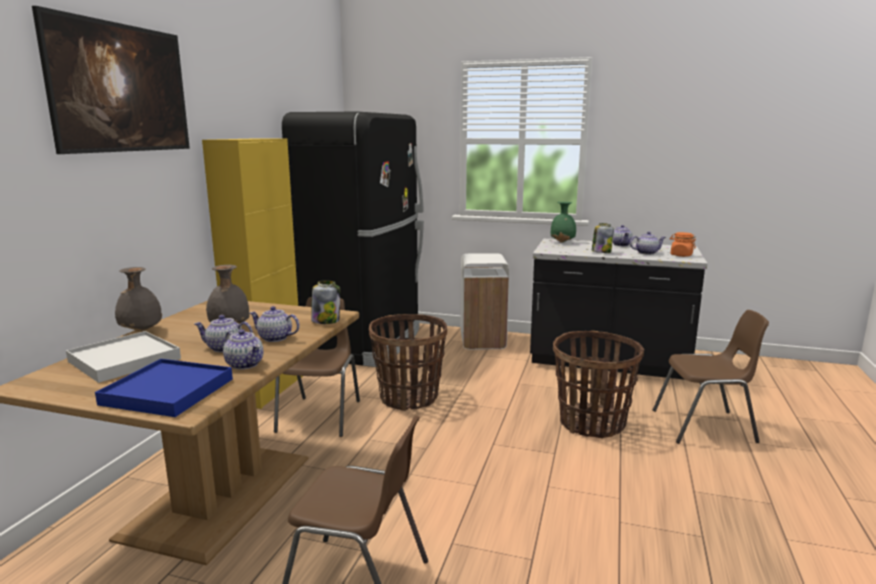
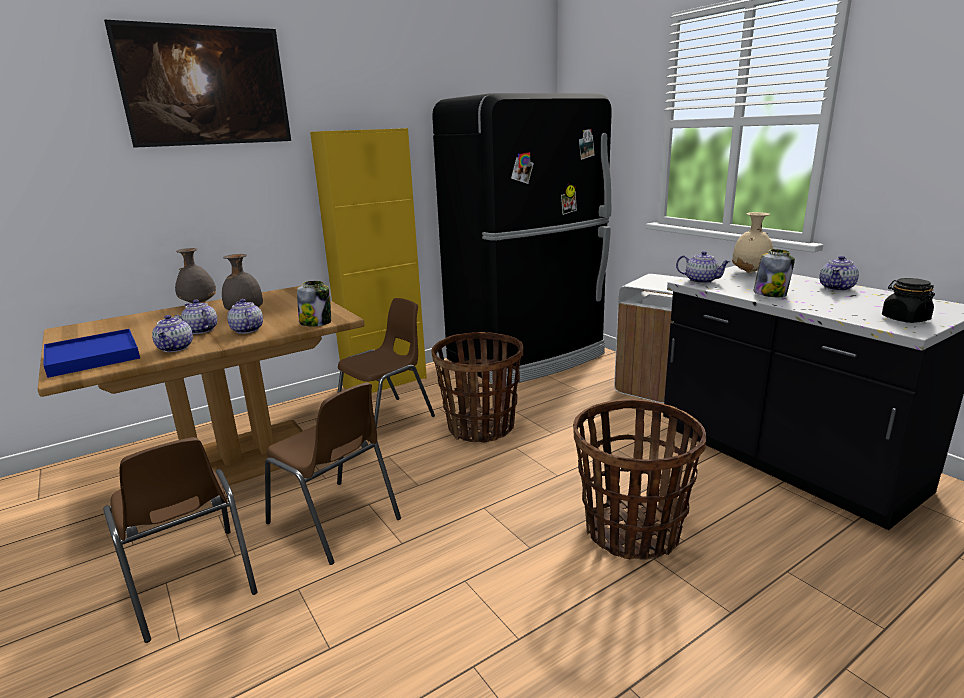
camera: 40 degrees right, 5 degrees up
white tray [66,331,181,383] -> none
green vase [551,202,576,243] -> beige vase [732,212,774,273]
teapot [630,232,666,255] -> teapot moved to [676,251,731,284]
brown chair [653,310,769,444] -> brown chair moved to [265,382,401,565]
orange jar [670,232,696,257] -> black jar [882,278,935,323]

